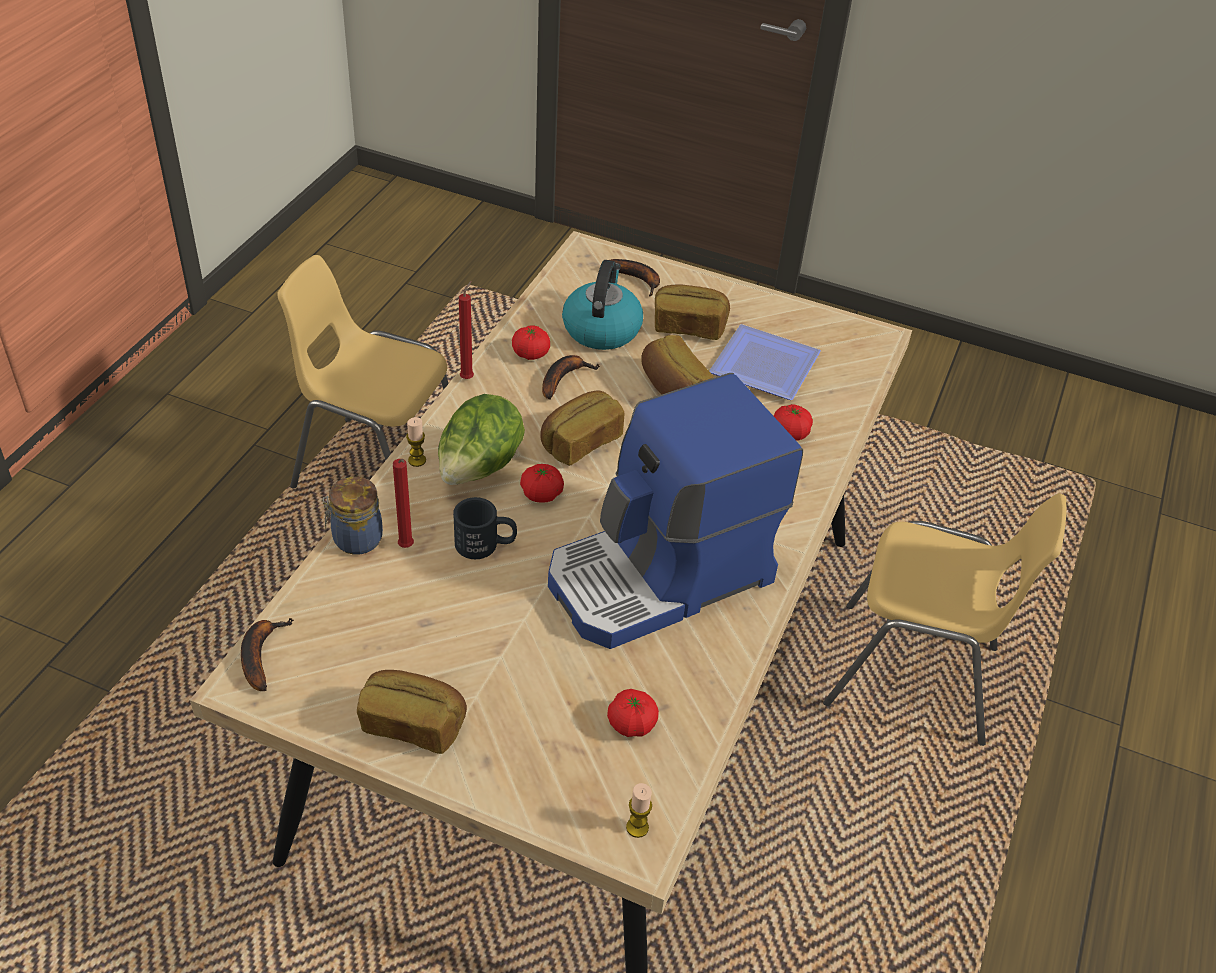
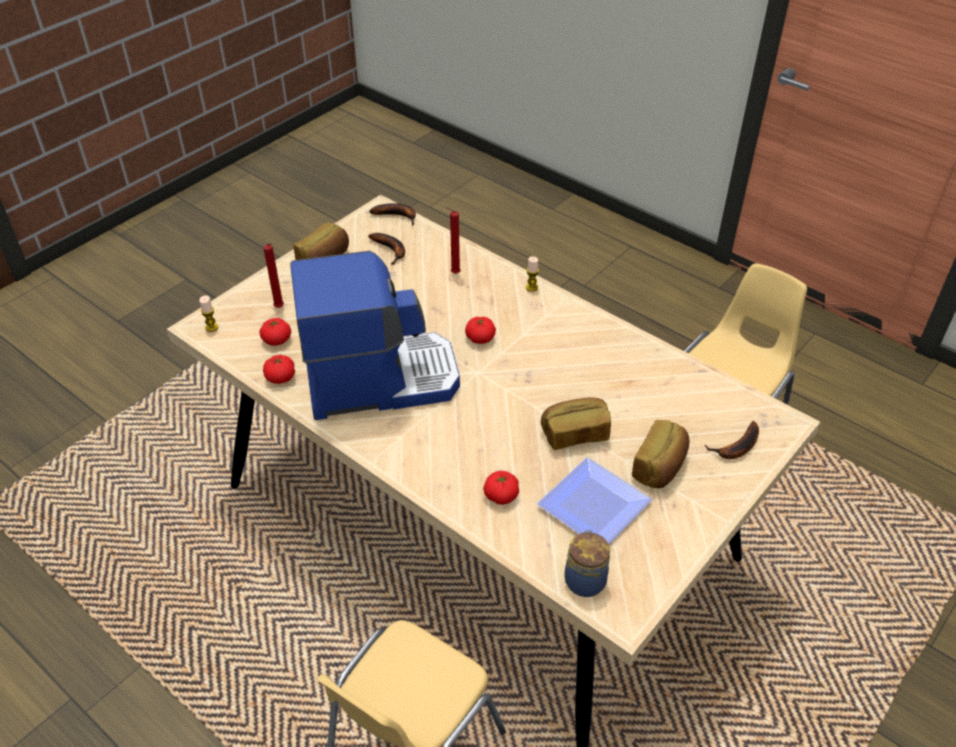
camera: 110 degrees right, 0 degrees up
jar [323,477,383,555] -> jar moved to [564,530,610,597]
lettuce [438,394,525,485] -> none
black mug [453,497,517,559] -> none
red candle [459,281,474,379] -> red candle moved to [263,243,284,308]
tomato [512,325,550,360] -> tomato moved to [263,355,295,384]
bread [540,390,624,466] -> none
banana [542,355,600,400] -> banana moved to [368,233,405,265]
coffee machine [548,373,803,649] -> coffee machine turned 90 degrees clockwise [290,251,460,420]
kettle [562,260,643,350] -> none

